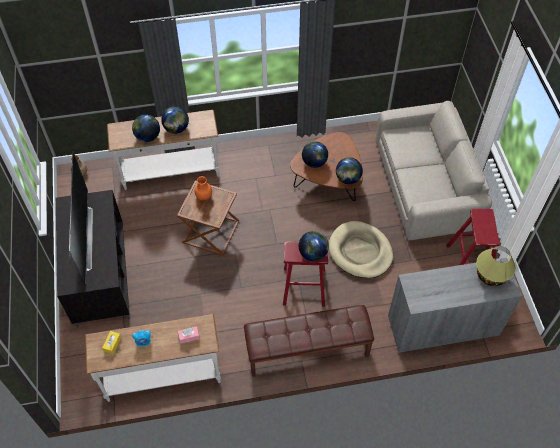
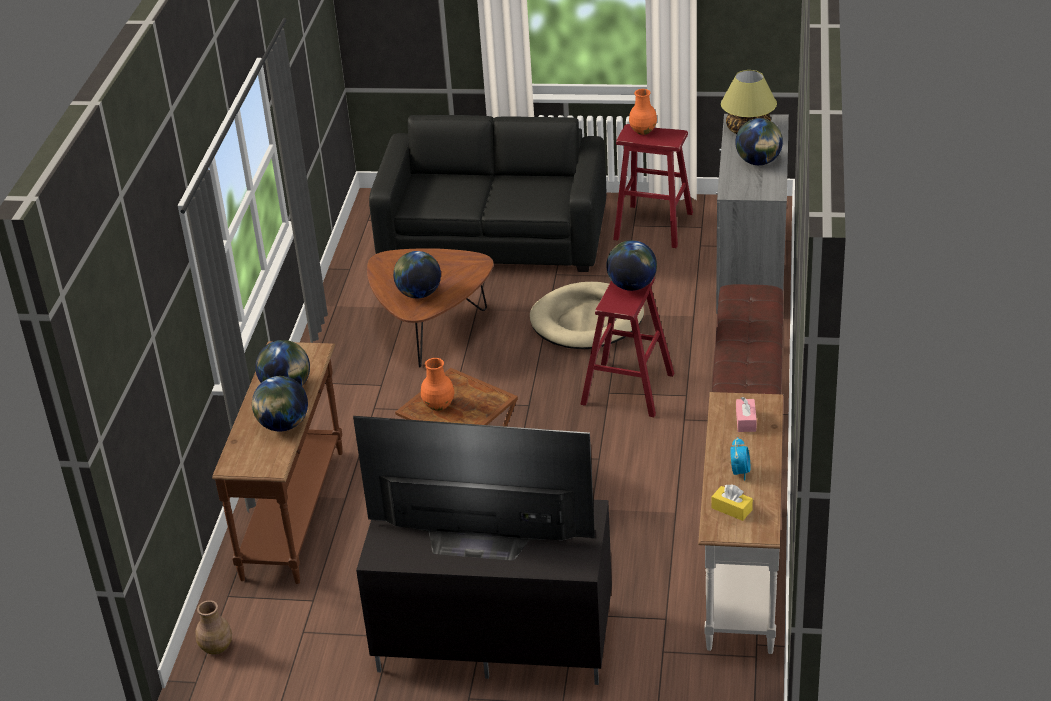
camera: 70 degrees left, 20 degrees down
white console table [107,110,219,190] -> brown console table [212,342,342,584]
globe [336,157,363,184] -> globe moved to [735,118,783,165]
beige sofa [375,101,492,241] -> black sofa [369,115,606,272]
none -> orange vase [629,89,657,135]

